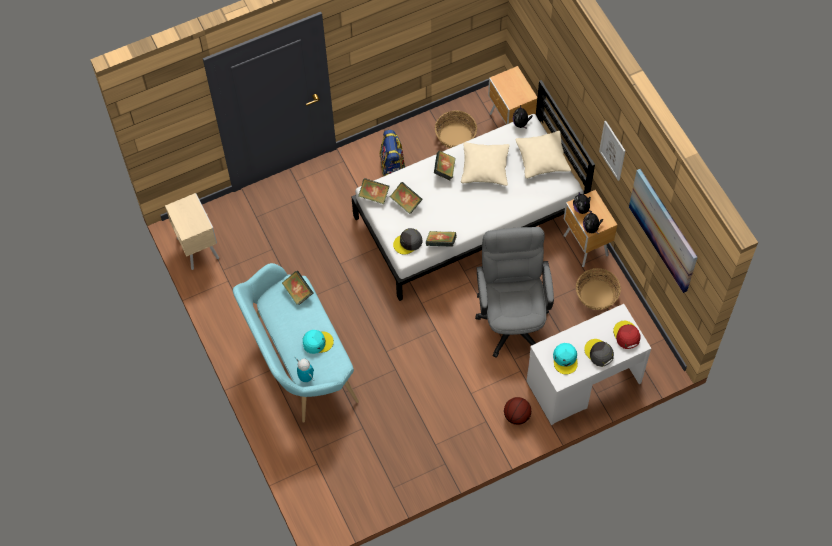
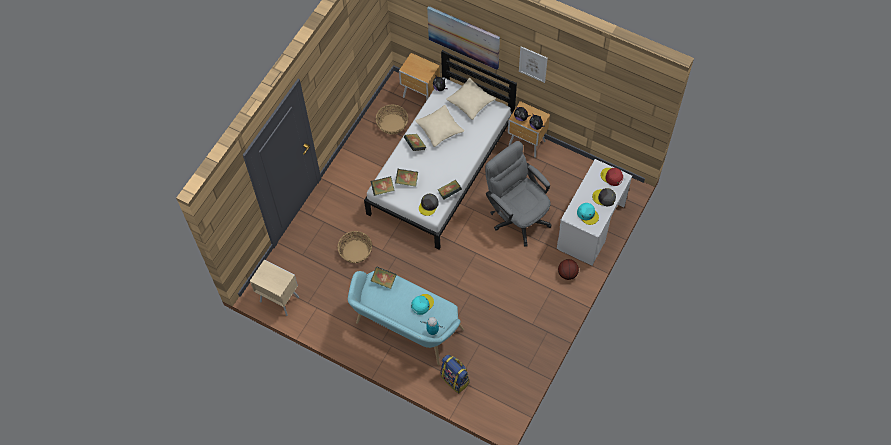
camera: 35 degrees left, 0 degrees up
backpack [380,130,405,177] -> backpack moved to [440,354,470,394]
basket [576,268,621,310] -> basket moved to [338,231,372,263]
picture [629,169,698,293] -> picture moved to [427,6,500,70]

